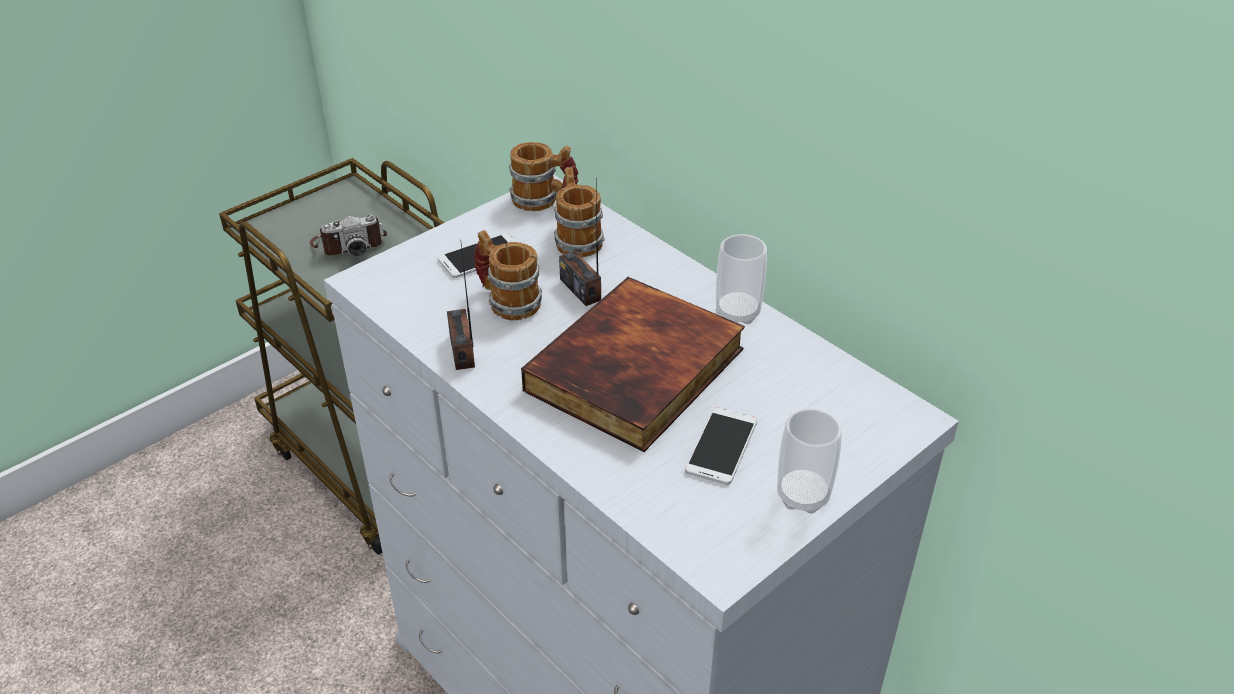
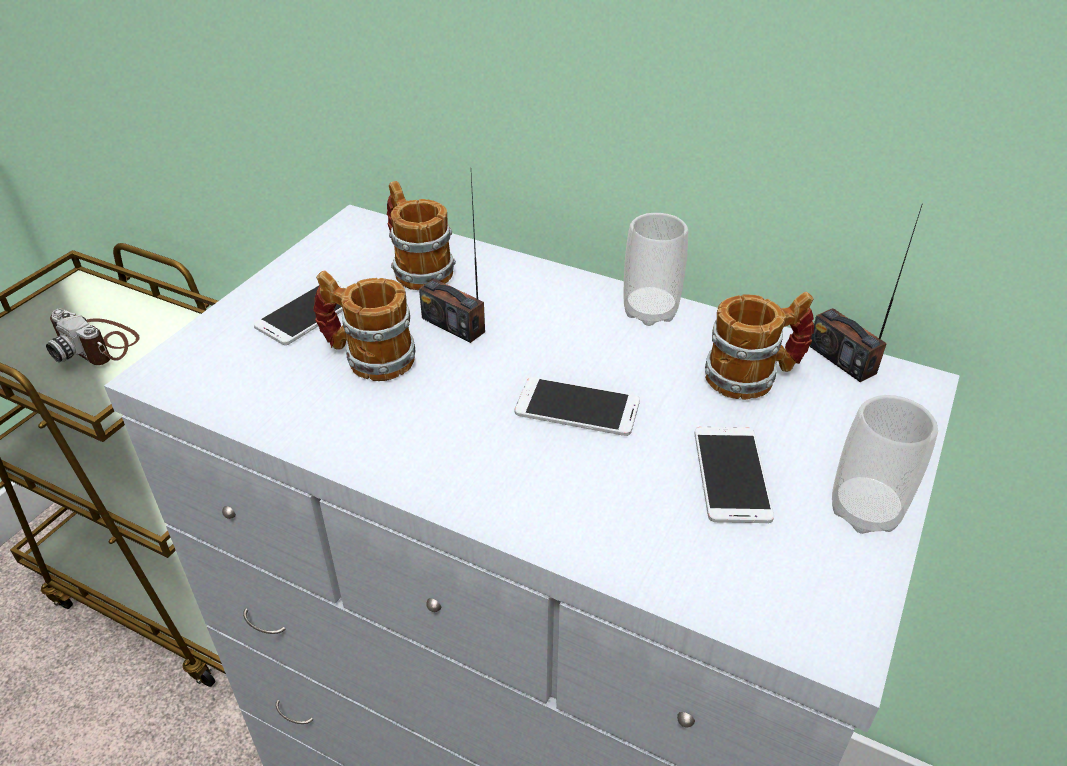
camera: 20 degrees left, 0 degrees up
camera [310,215,387,256] -> camera turned 75 degrees clockwise [46,308,140,365]
radio [447,244,475,370] -> radio moved to [809,203,923,382]
mug [509,142,578,211] -> mug moved to [705,292,814,400]
book [521,277,745,452] -> phone [515,377,640,436]

